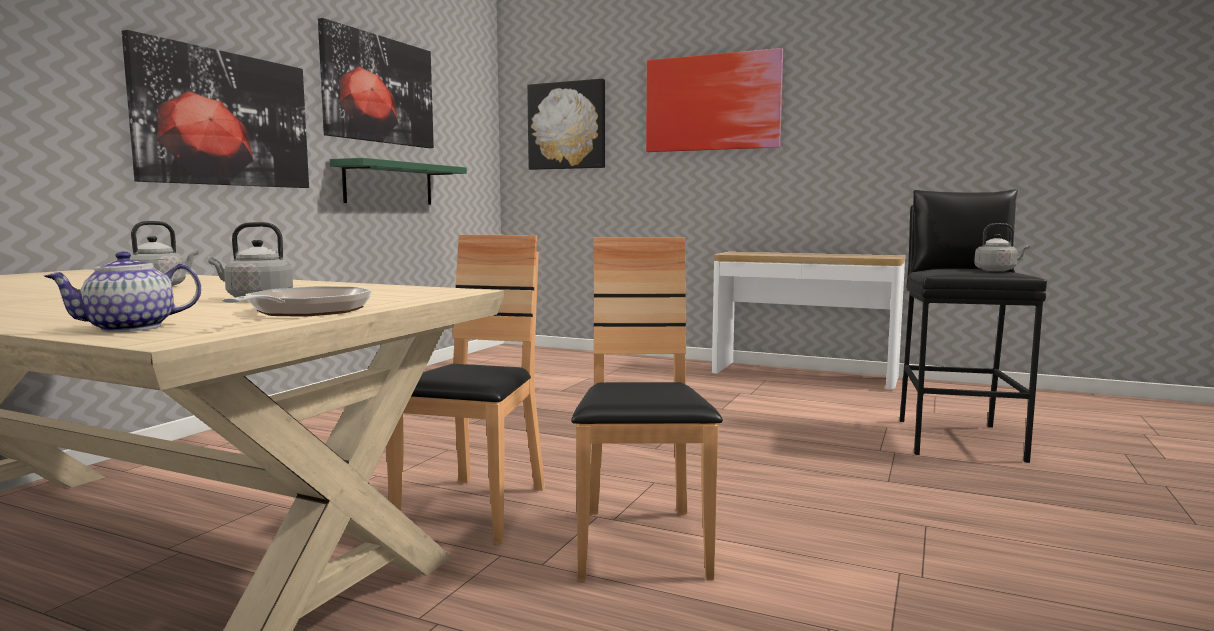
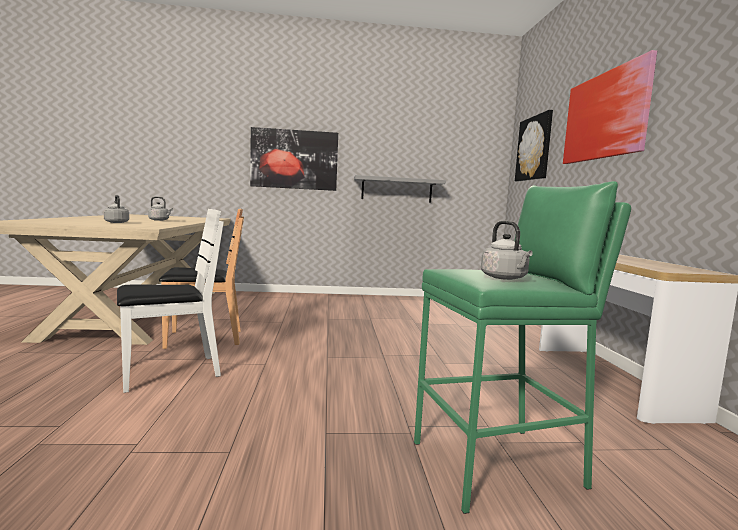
camera: 60 degrees right, 0 degrees up
teapot [44,251,201,332] -> none
frying pan [222,286,372,317] -> none
picture [318,18,434,148] -> none
green shelf [330,158,467,204] -> grey shelf [354,175,446,203]
brown chair [571,237,723,581] -> white chair [117,209,224,393]
black stool [900,189,1047,463] -> green stool [414,181,631,514]

